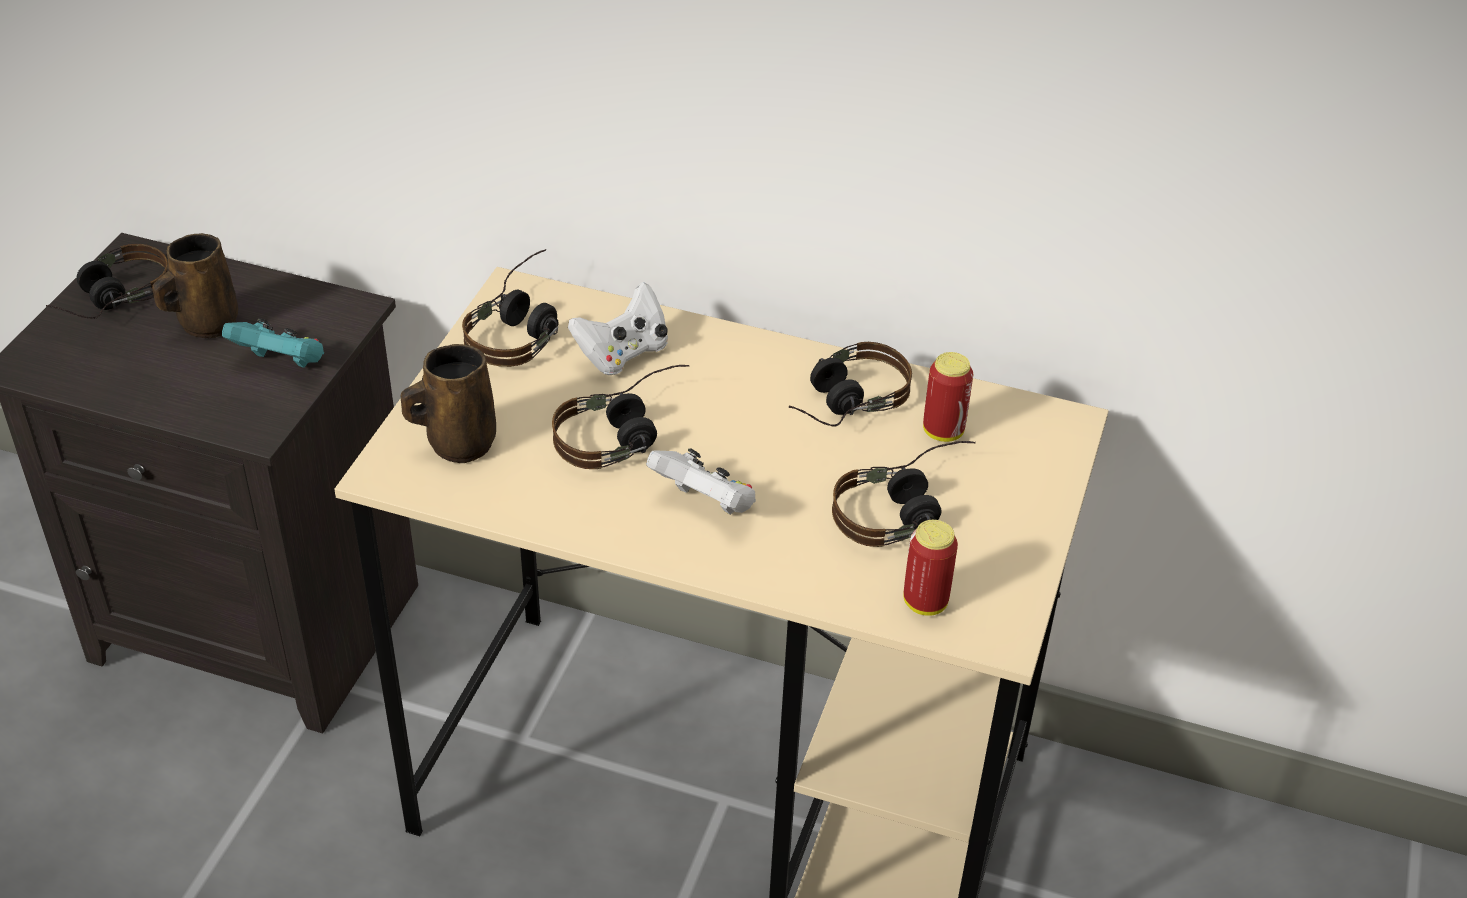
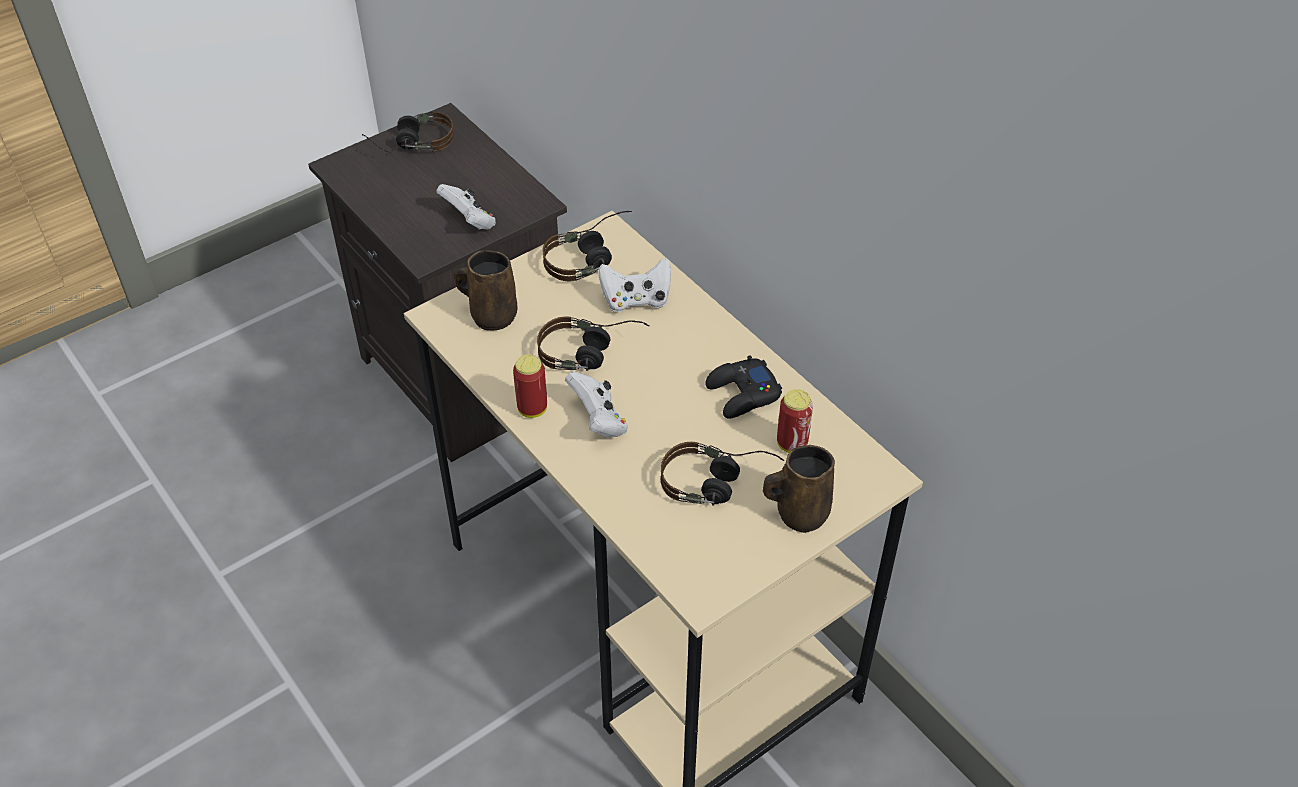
camera: 35 degrees right, 5 degrees up
brown mug [152,233,238,338] -> brown mug moved to [763,445,835,533]
turquoise game controller [222,318,324,368] -> white game controller [436,184,496,230]
headphones [789,342,912,427] -> black game controller [705,355,782,419]
can [904,520,958,616] -> can moved to [513,354,547,418]

